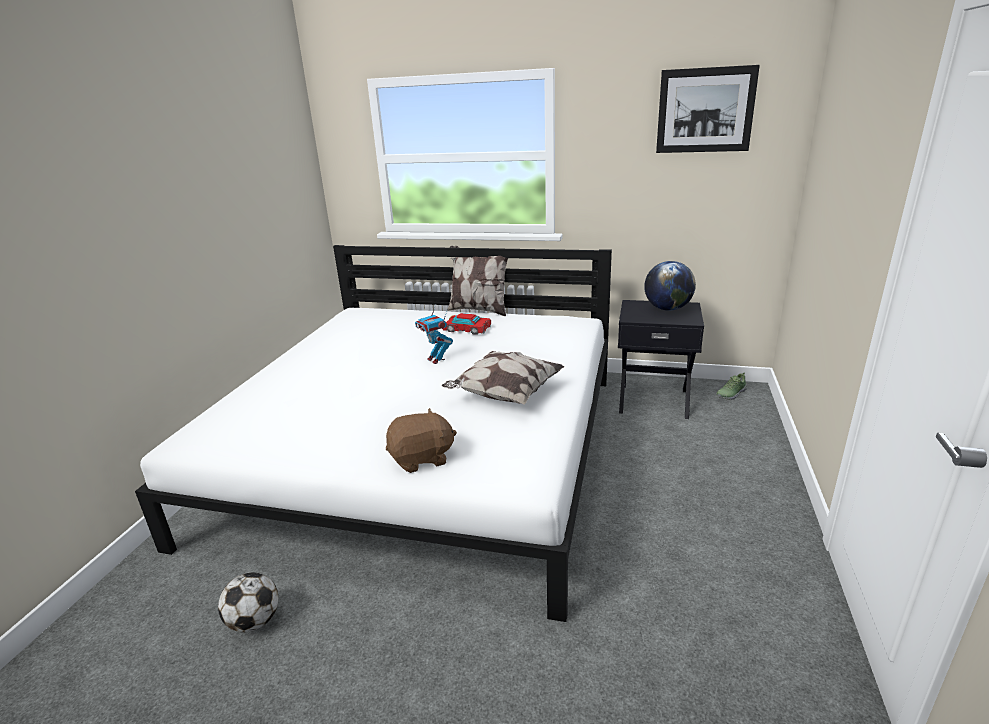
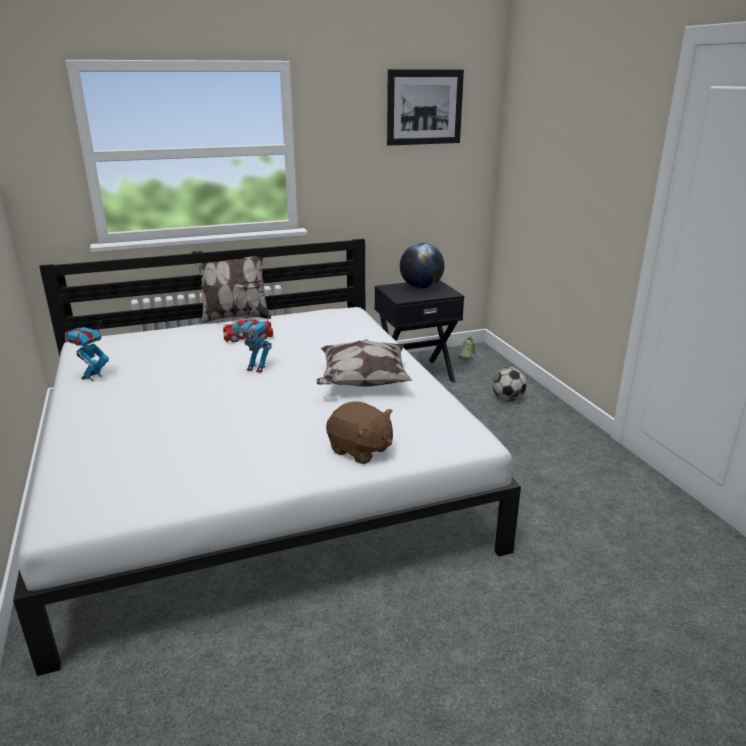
camera: 35 degrees left, 0 degrees up
football [218,572,279,633] -> football moved to [492,367,527,401]
brown plush toy [386,408,457,473] -> brown plush toy turned 90 degrees clockwise [326,401,393,464]
none -> toy robot [65,321,109,381]

